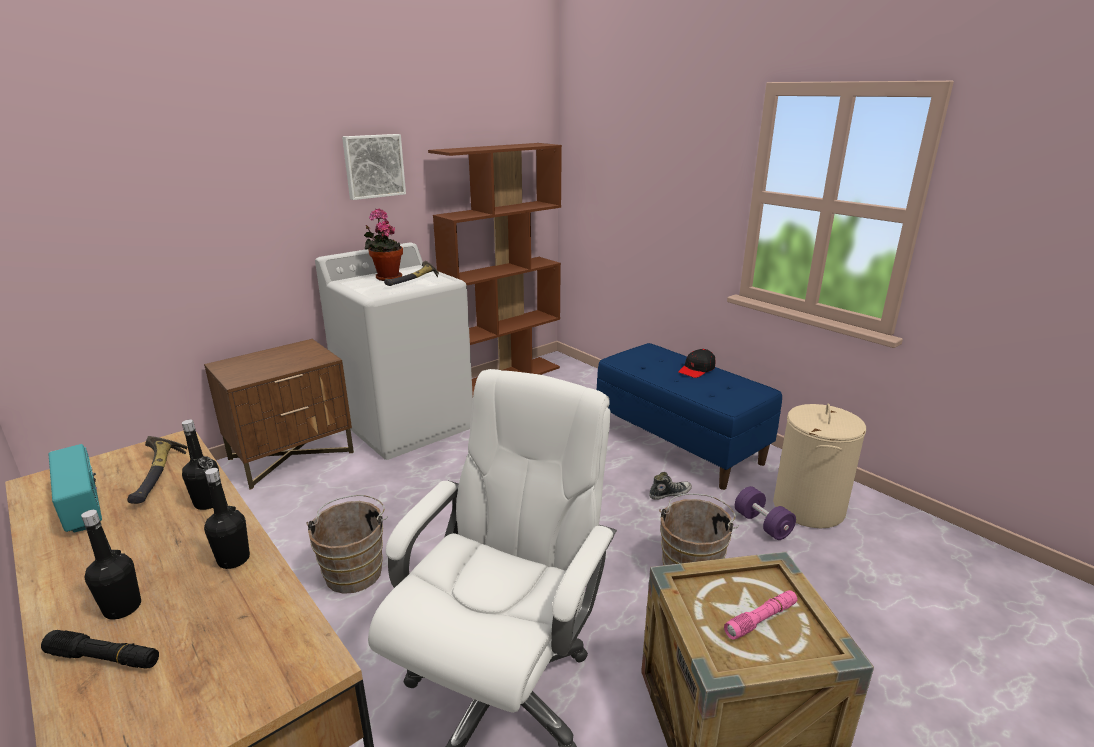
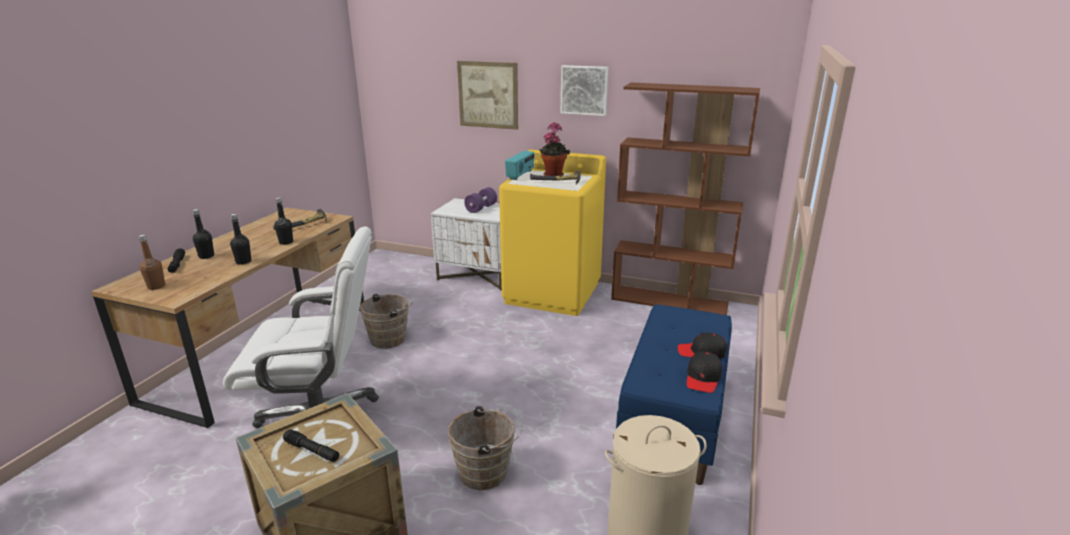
camera: 60 degrees right, 0 degrees up
radio [49,444,102,533] -> radio moved to [505,151,534,180]
brown nightstand [204,339,354,489] -> white nightstand [431,198,502,291]
white washing machine [315,242,473,460] -> yellow washing machine [499,150,606,316]
shoe [649,472,692,500] -> none
pink flashlight [724,590,798,640] -> black flashlight [283,429,339,462]
purple dumbbell [735,486,796,540] -> purple dumbbell moved to [464,187,497,213]
none -> brown bottle [139,235,165,290]
none -> picture [457,61,518,130]
none -> black cap [687,351,722,393]

